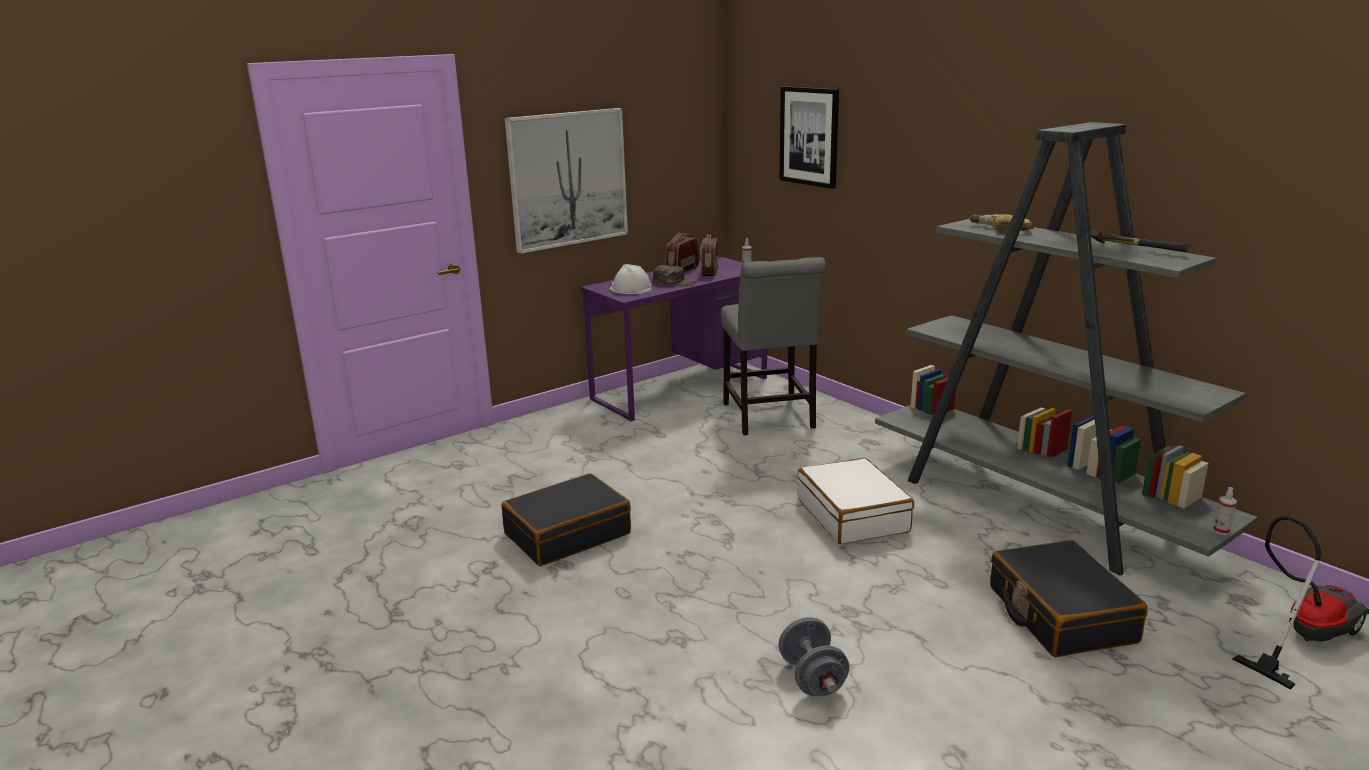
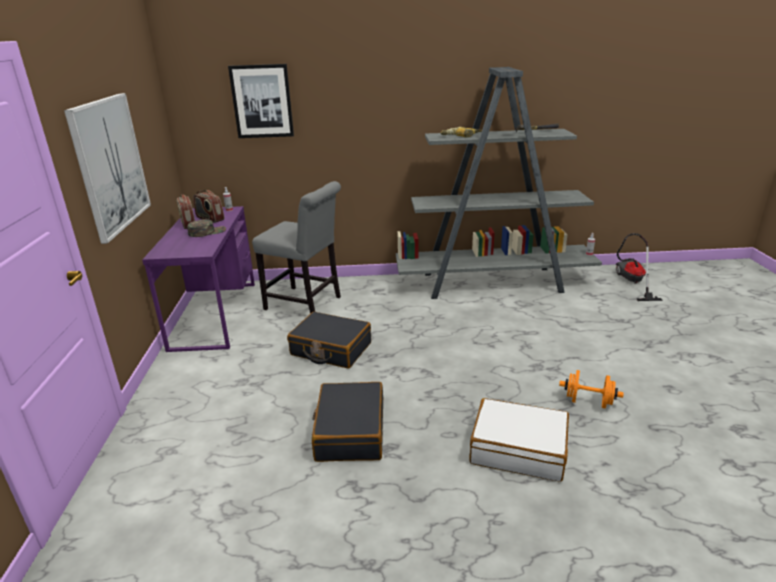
camera: 55 degrees left, 5 degrees up
white hard hat [610,264,652,294] -> none
grey dumbbell [779,617,850,696] -> orange dumbbell [559,370,624,408]
white suitcase [798,458,914,544] -> white suitcase moved to [469,398,569,482]
black suitcase [990,540,1148,657] -> black suitcase moved to [287,312,371,369]

